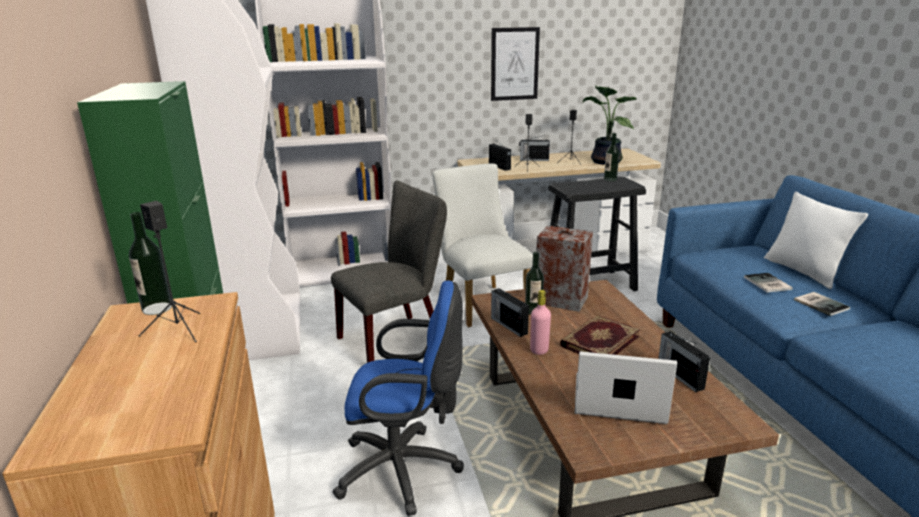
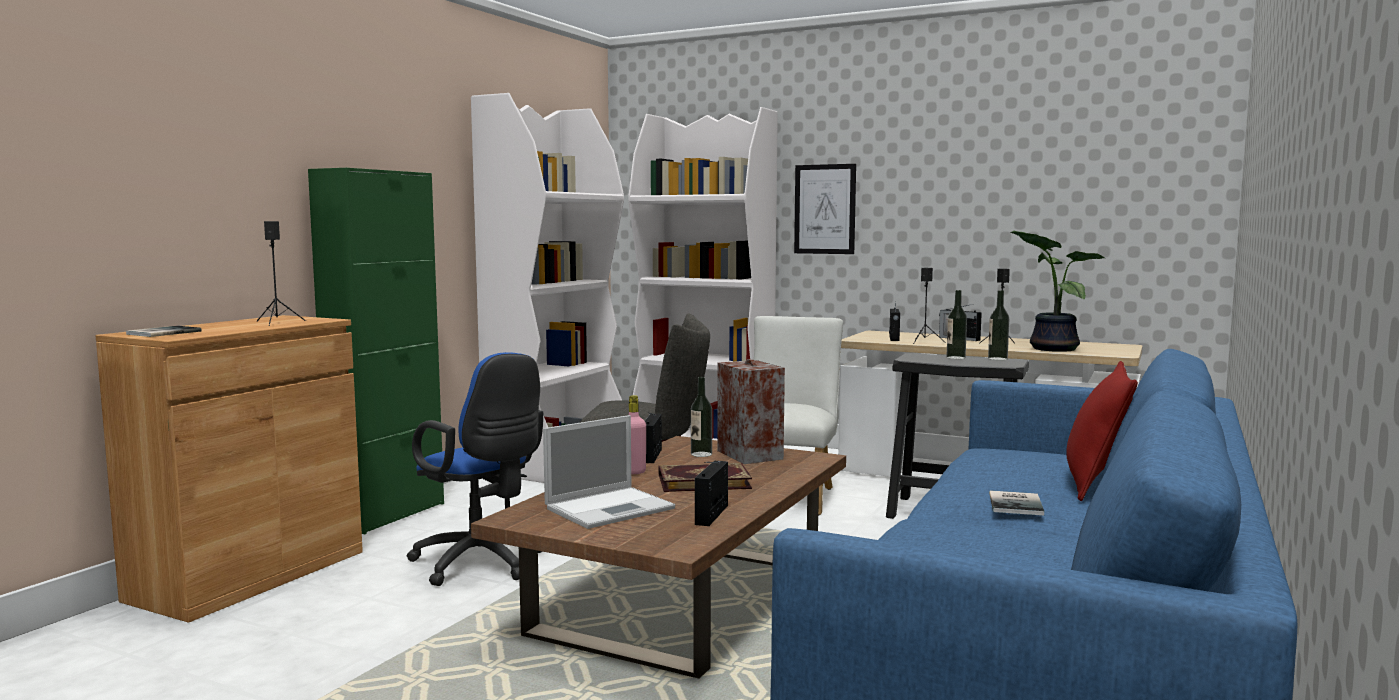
camera: 40 degrees right, 15 degrees down
bottle [129,212,172,315] -> bottle moved to [946,290,967,359]
picture [491,27,540,101] -> picture moved to [794,164,856,254]
laptop [575,351,677,424] -> laptop turned 90 degrees clockwise [543,415,675,529]
book [744,273,793,293] -> book moved to [126,326,202,337]
white pillow [764,191,868,289] -> red pillow [1066,361,1138,501]

